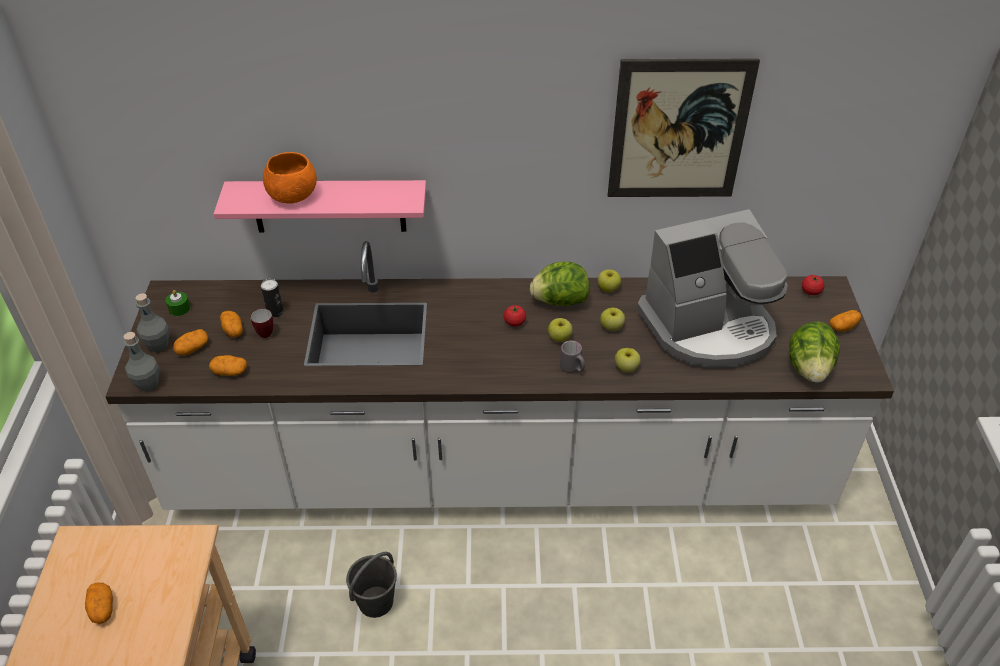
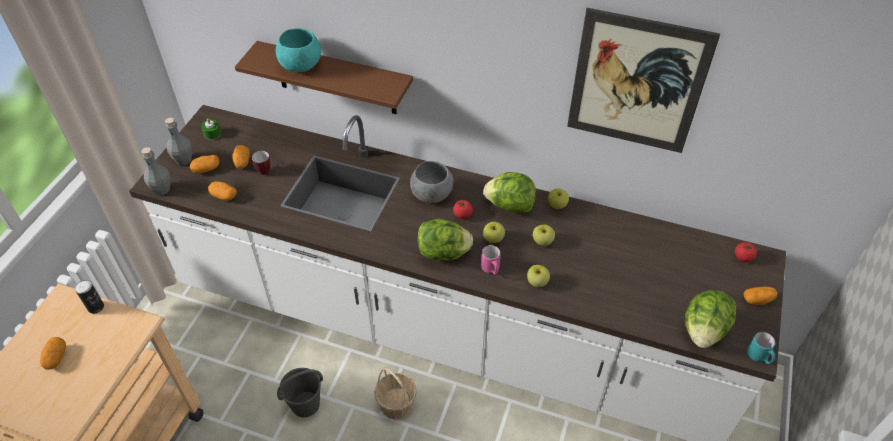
camera: 20 degrees right, 5 degrees up
pink shelf [214,180,426,232] -> brown shelf [235,41,413,114]
can [261,279,284,318] -> can moved to [75,280,104,314]
orange bowl [263,152,317,204] -> turquoise bowl [276,28,321,72]
grey mug [560,341,585,373] -> pink mug [481,245,501,275]
coffee machine [637,209,788,368] -> none
none -> basket [374,367,417,420]
none -> grey bowl [410,161,453,203]
none -> lettuce [417,219,473,260]
none -> turquoise mug [747,332,775,364]

